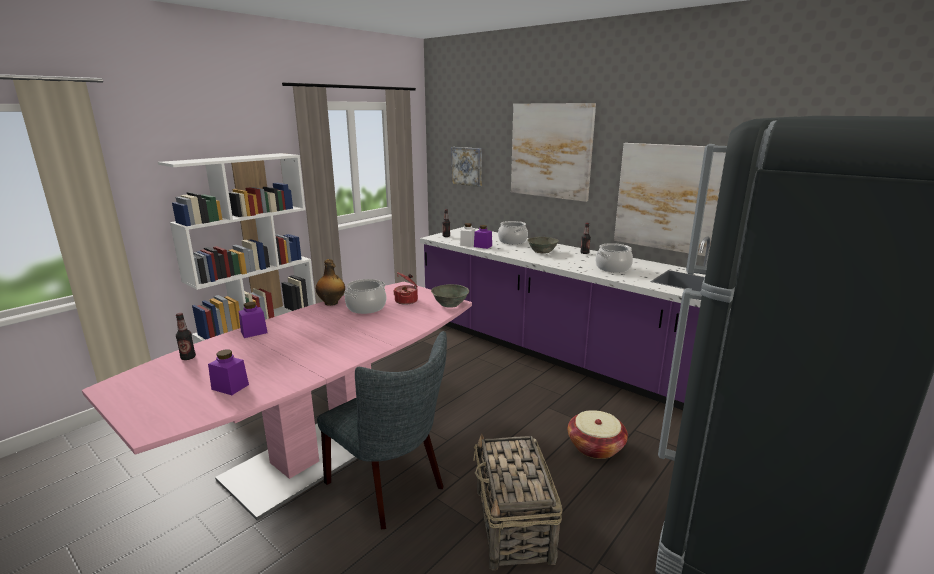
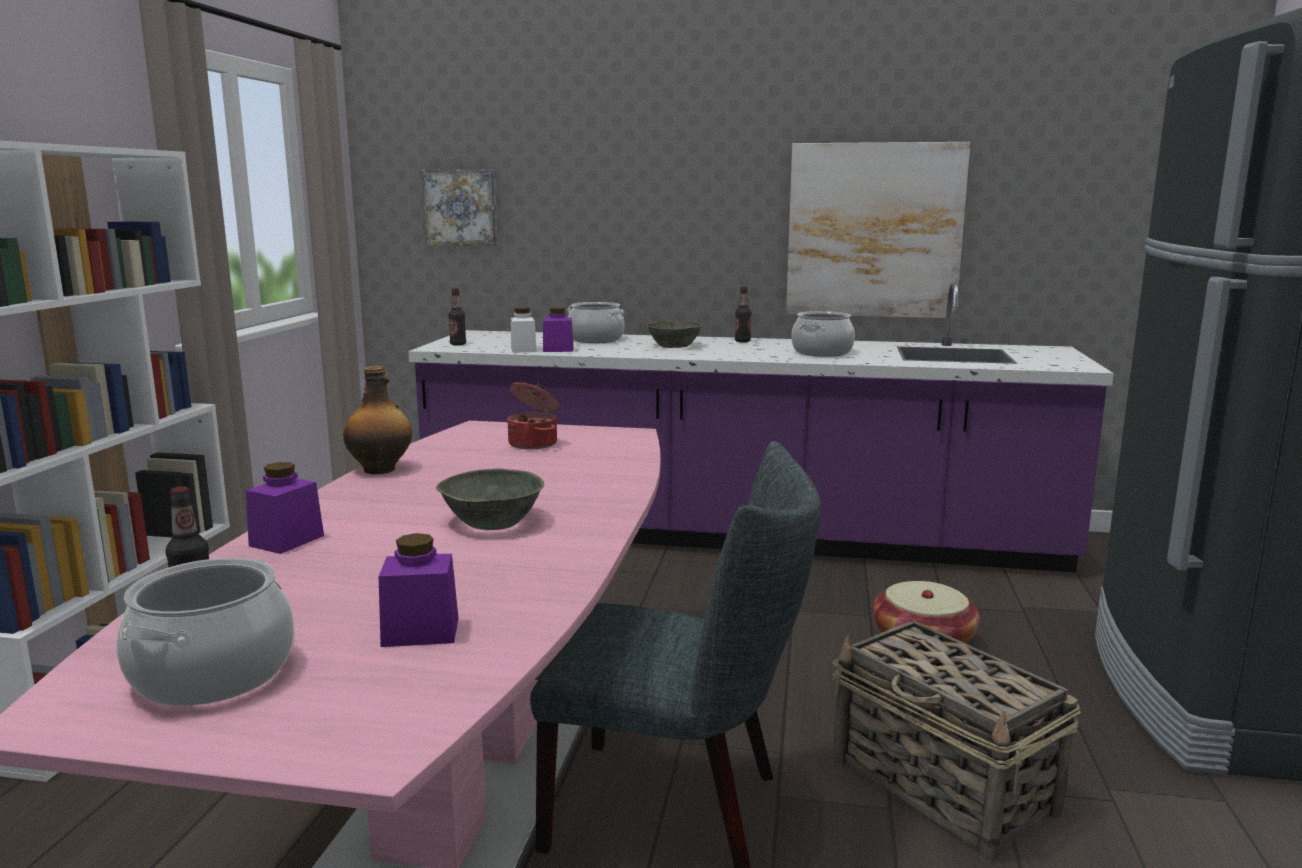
camera: 30 degrees left, 5 degrees down
cooking pot [344,279,386,314] -> cooking pot moved to [116,558,294,706]
grey bowl [431,284,469,308] -> grey bowl moved to [436,469,544,530]
picture [511,103,596,202] -> none

